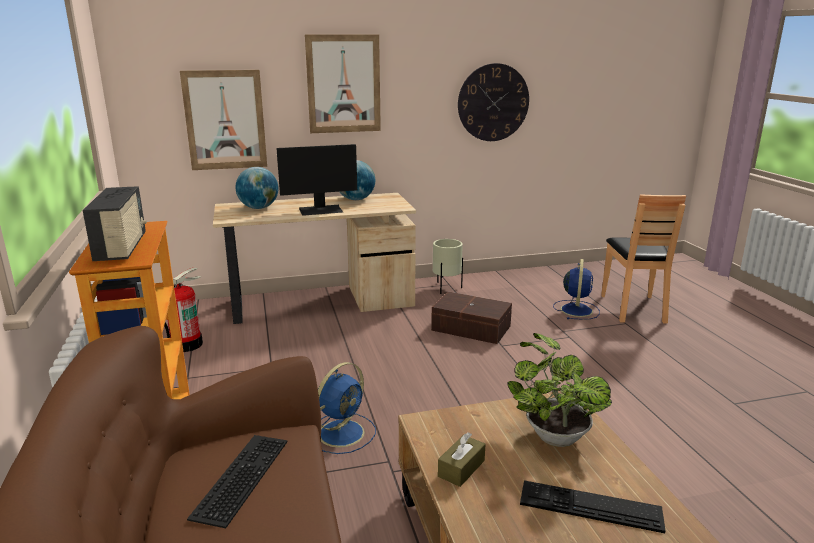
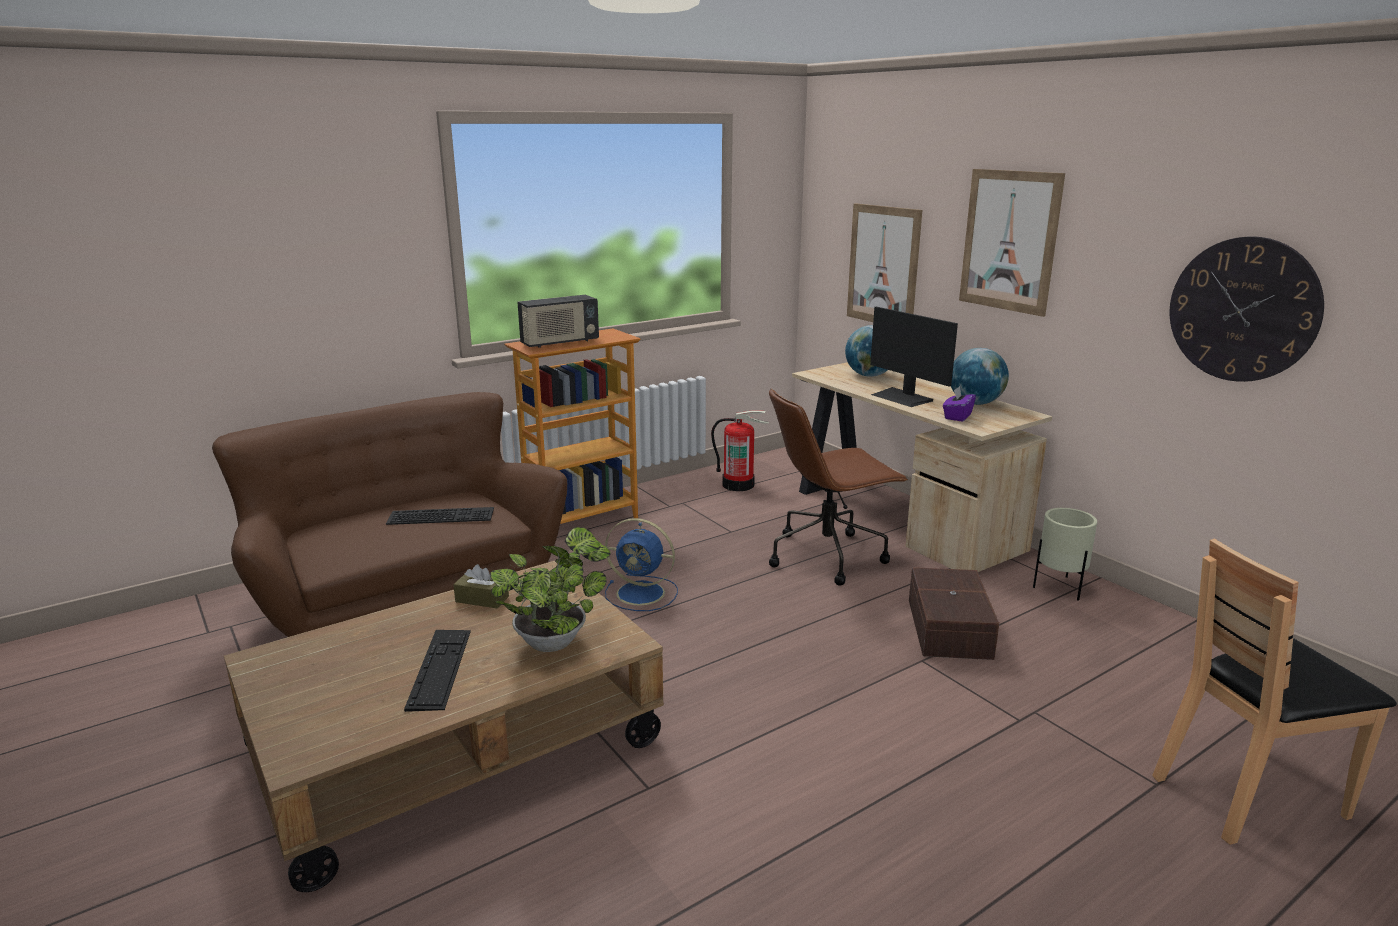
camera: 70 degrees right, 0 degrees up
blue fan [553,259,600,320] -> none
none -> brown office chair [769,389,908,586]
none -> purple tissue box [943,386,976,422]

